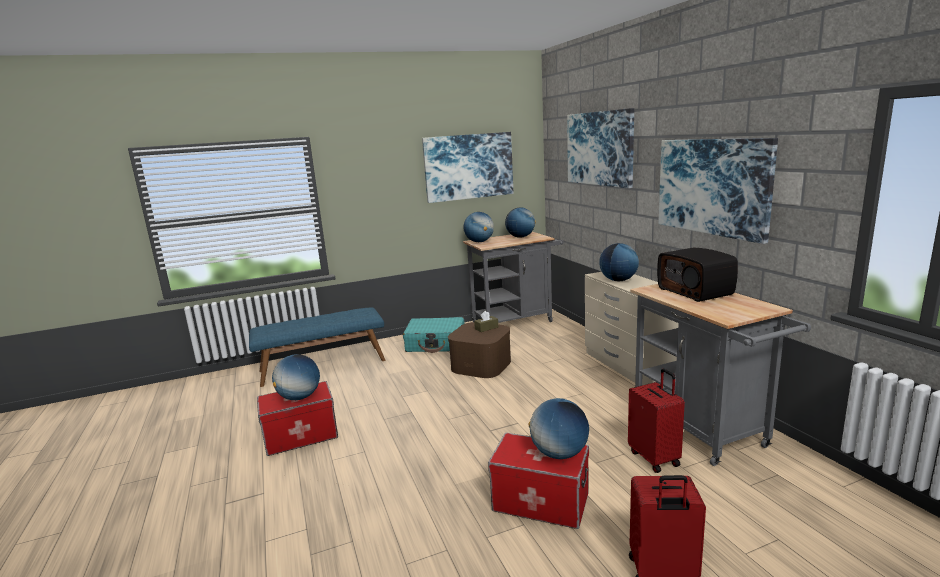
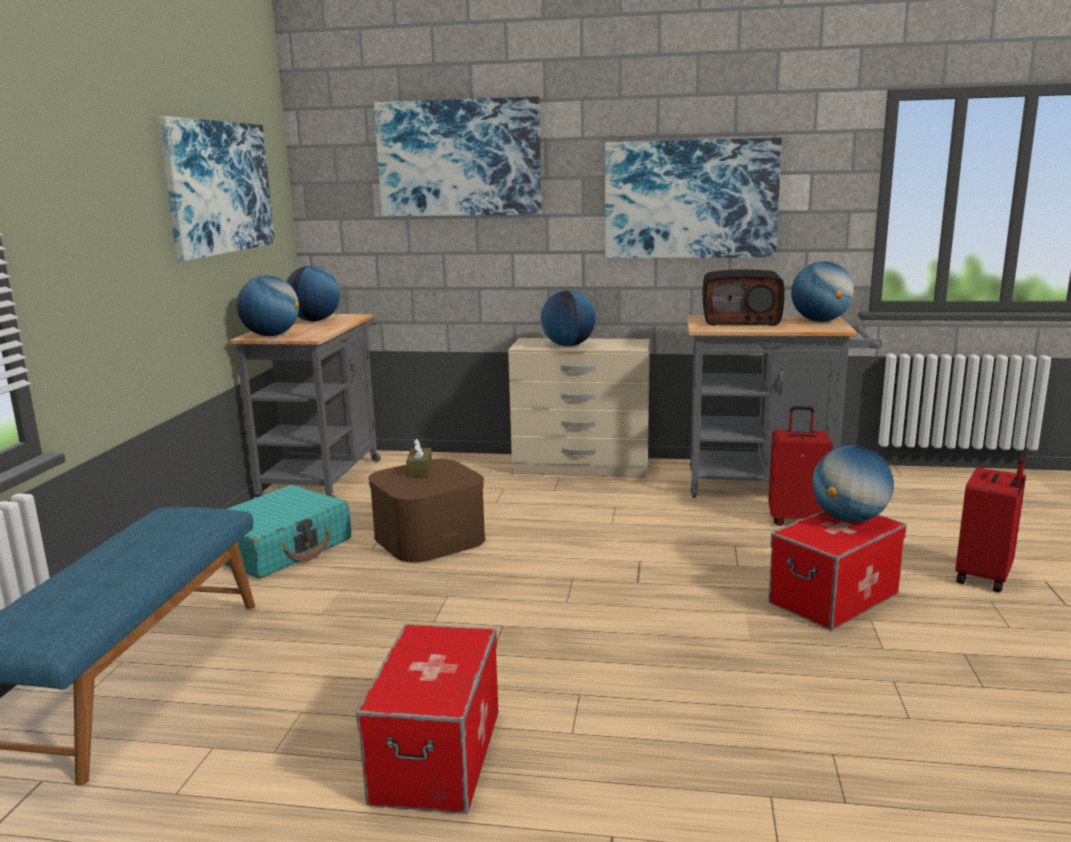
camera: 60 degrees left, 0 degrees up
globe [272,354,320,400] -> globe moved to [791,261,854,322]

